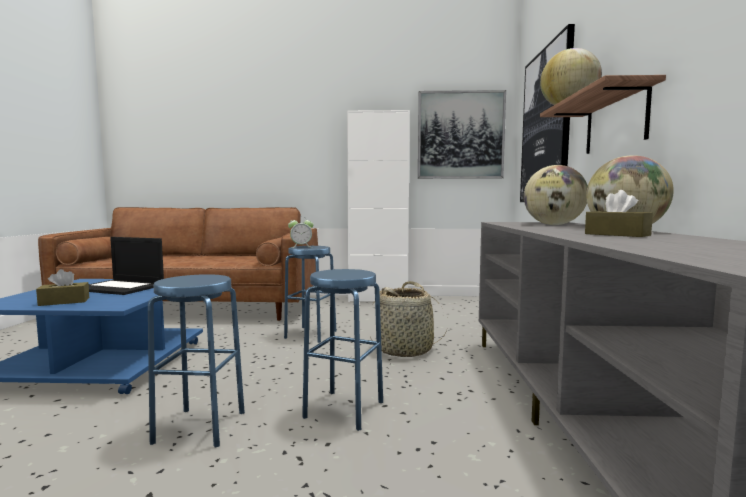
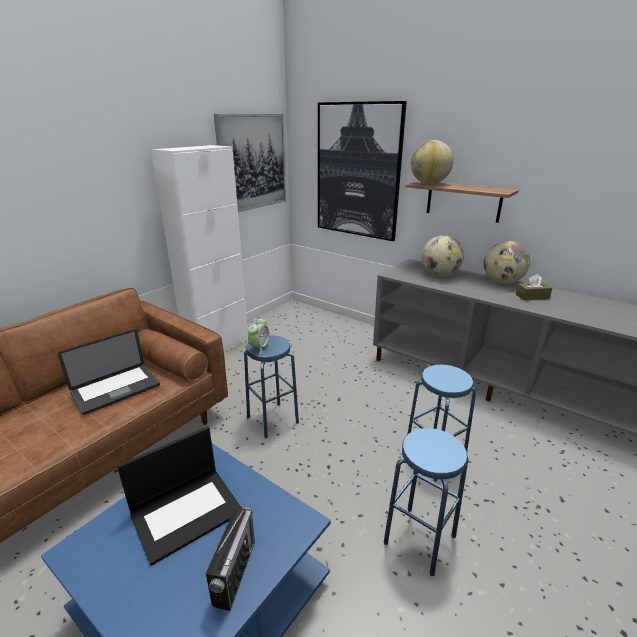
camera: 55 degrees left, 20 degrees up
brown tissue box [36,269,89,306] -> radio [206,507,255,611]
basket [370,281,447,357] -> none
none -> laptop [58,329,160,415]

